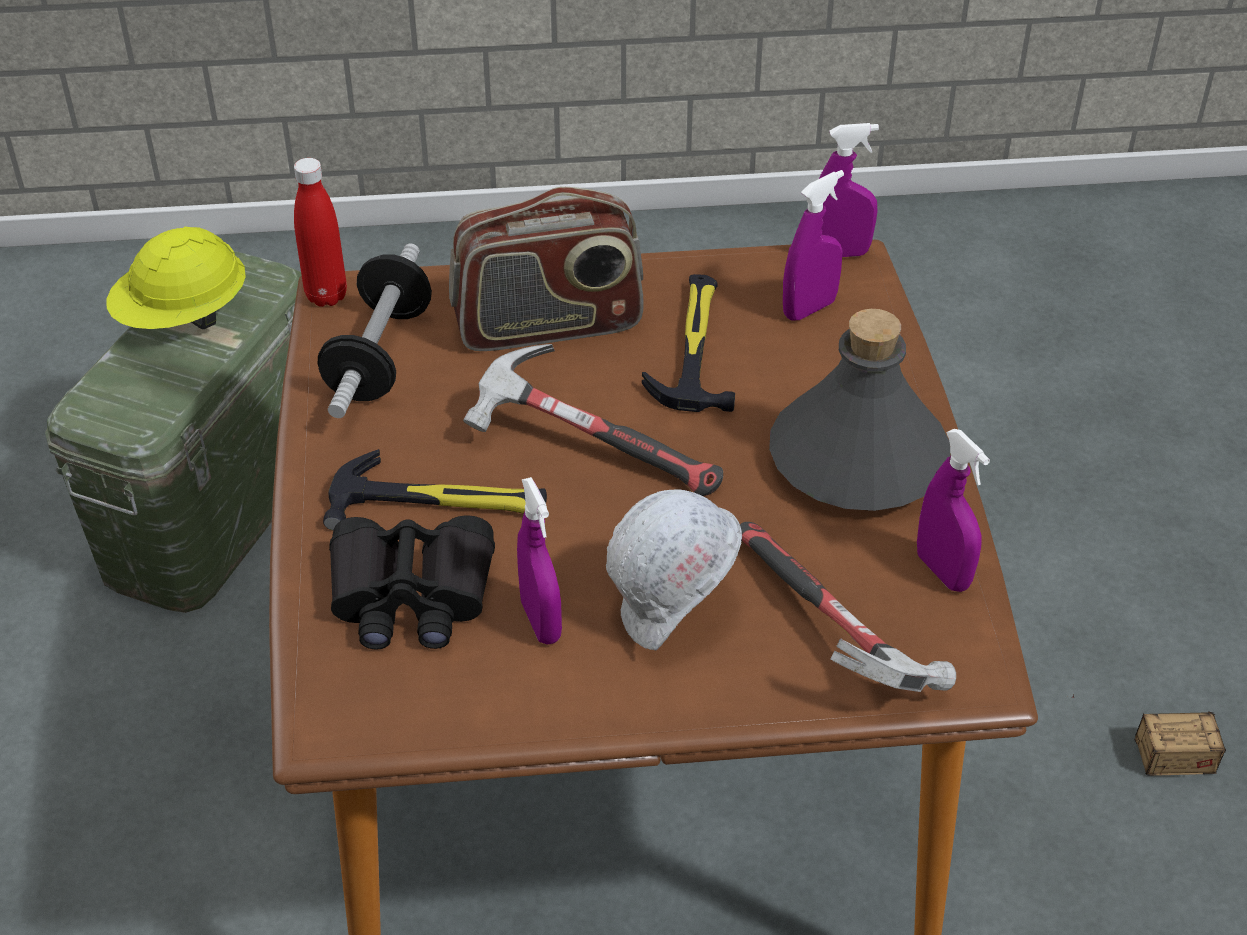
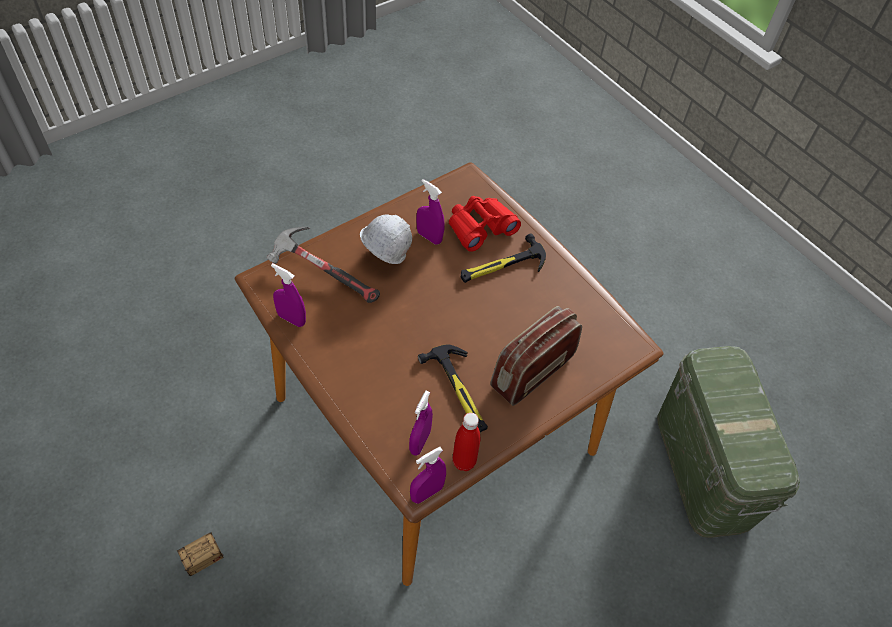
camera: 145 degrees right, 10 degrees up
yellow hard hat [107,227,246,329] -> none
red bottle [294,158,347,307] -> red bottle moved to [452,413,480,471]
dumbbell [318,243,432,418] -> none
black binoculars [329,515,495,650] -> red binoculars [449,196,521,252]
hammer [463,344,723,496] -> none
grey bottle [769,309,951,511] -> none

